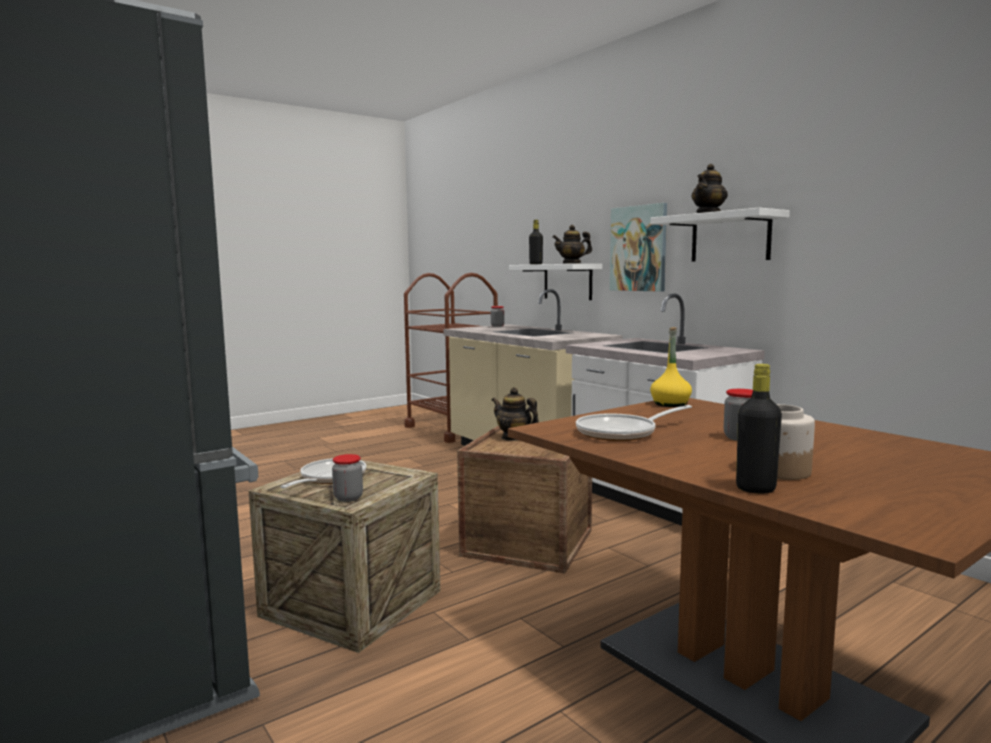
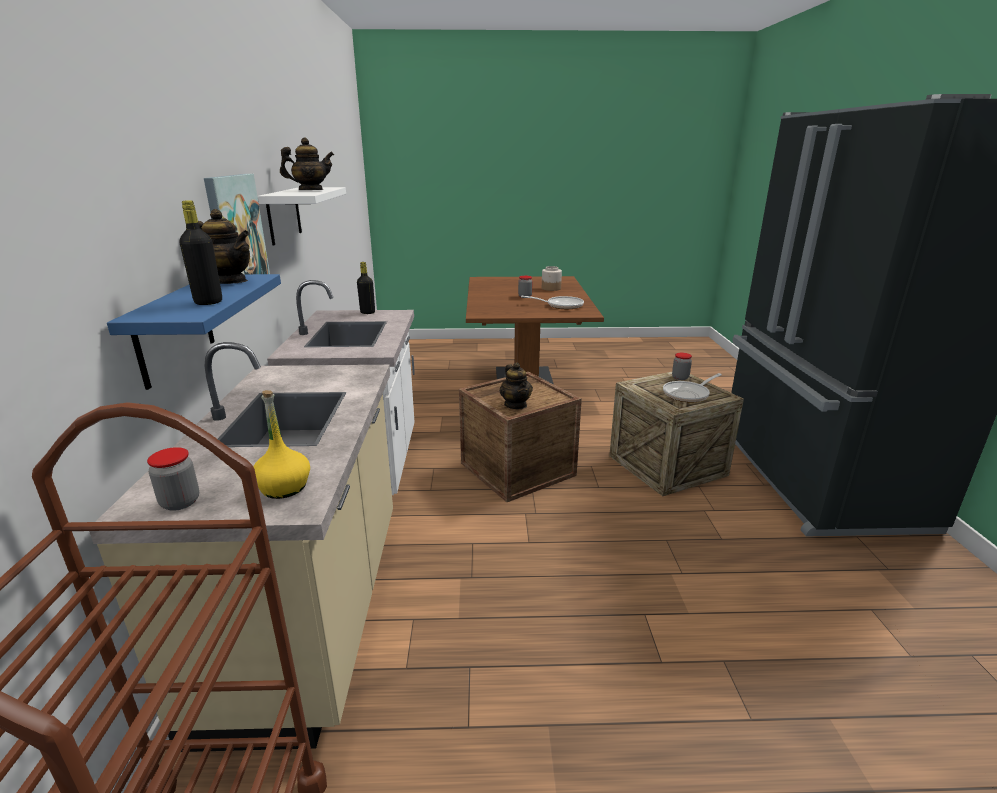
camera: 145 degrees left, 15 degrees up
white shelf [509,264,602,300] -> blue shelf [107,274,281,390]
yellow bottle [650,327,692,407] -> yellow bottle moved to [253,390,310,499]
black bottle [736,364,782,494] -> black bottle moved to [357,262,375,314]

